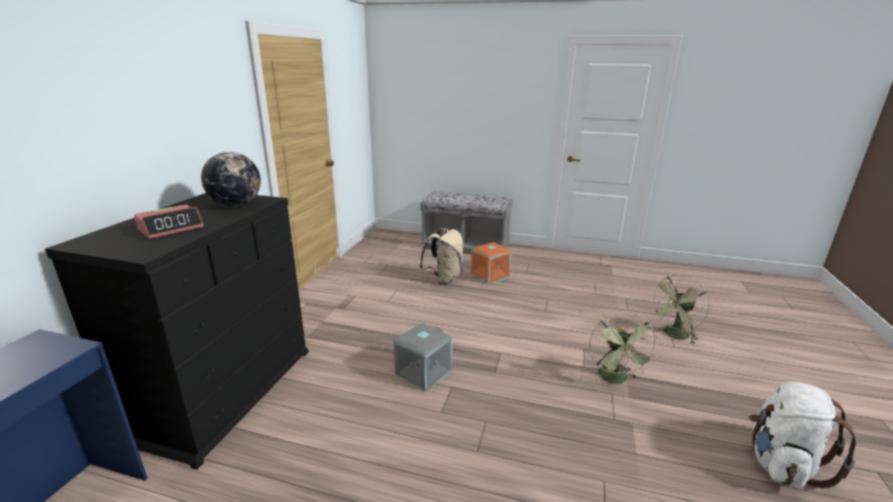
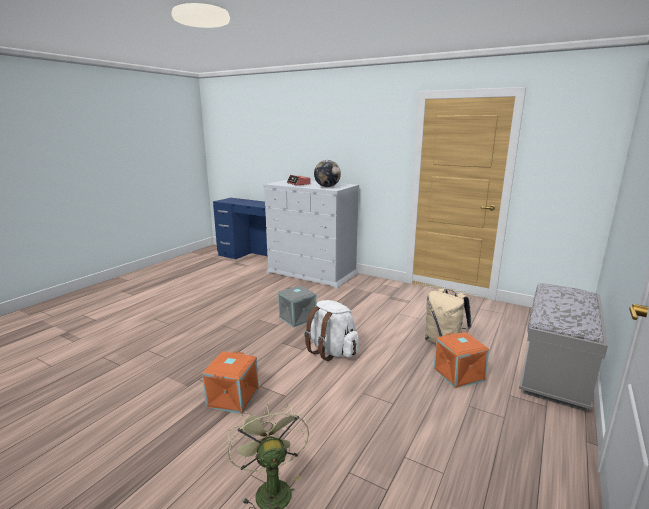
camera: 105 degrees right, 5 degrees down
black dresser [45,193,309,470] -> white dresser [263,180,359,289]
green fan [589,312,660,384] -> orange storage box [202,351,259,414]
white backpack [749,382,856,488] -> white backpack moved to [304,300,359,361]

